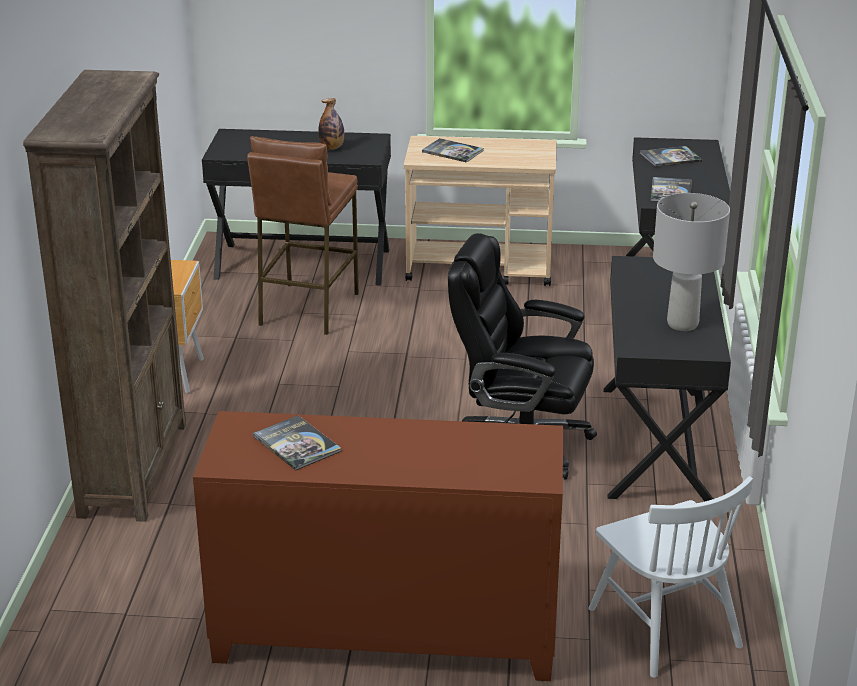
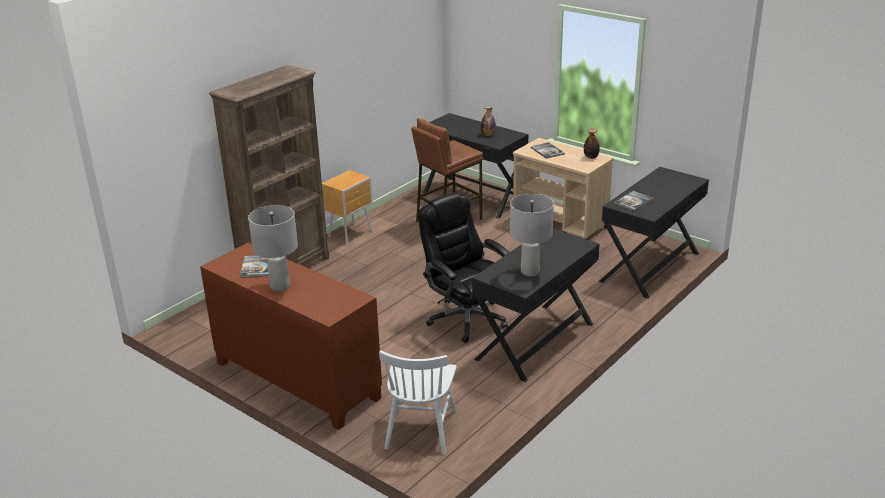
camera: 35 degrees right, 0 degrees up
book [640,146,703,167] -> none
none -> grey table lamp [248,205,298,292]
none -> bottle [584,128,600,159]

